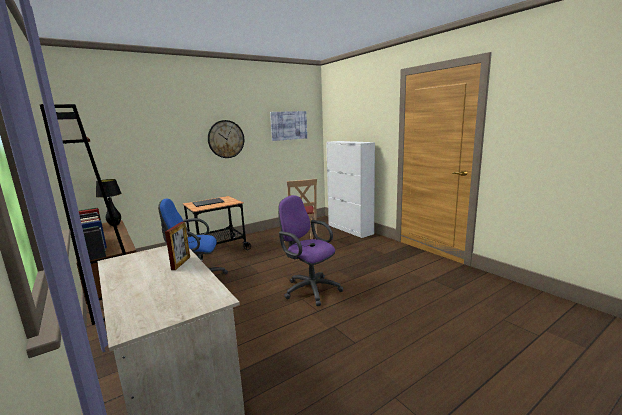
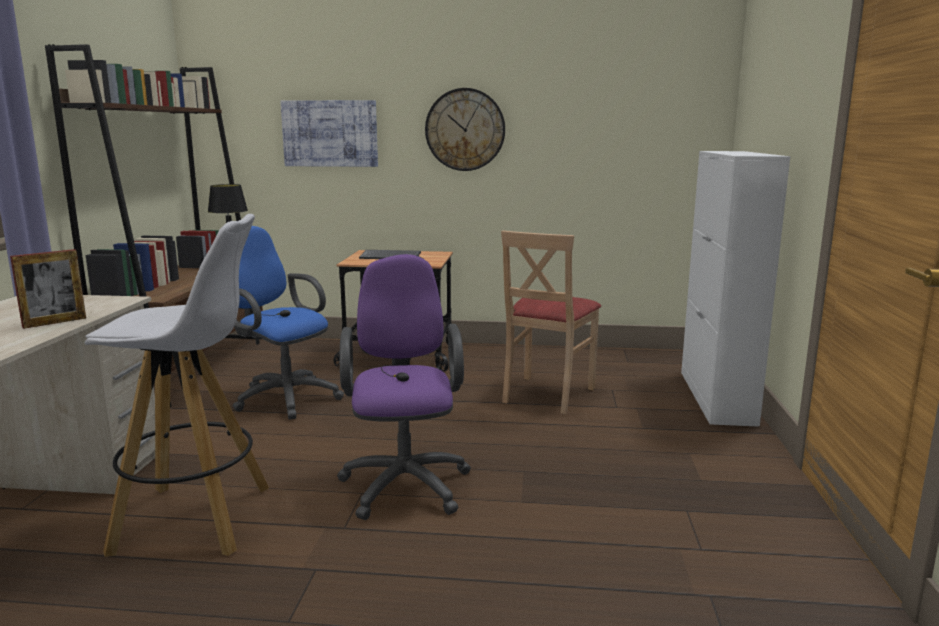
camera: 40 degrees right, 0 degrees up
picture [270,111,307,141] -> picture moved to [280,100,378,167]
none -> white stool [85,214,269,557]

